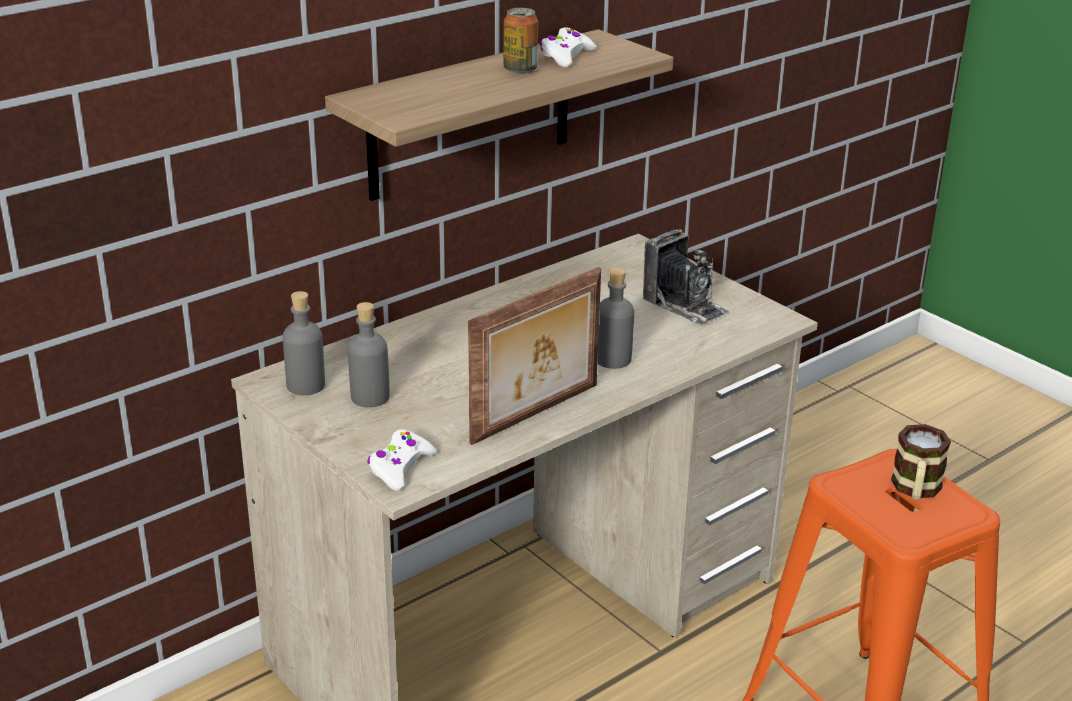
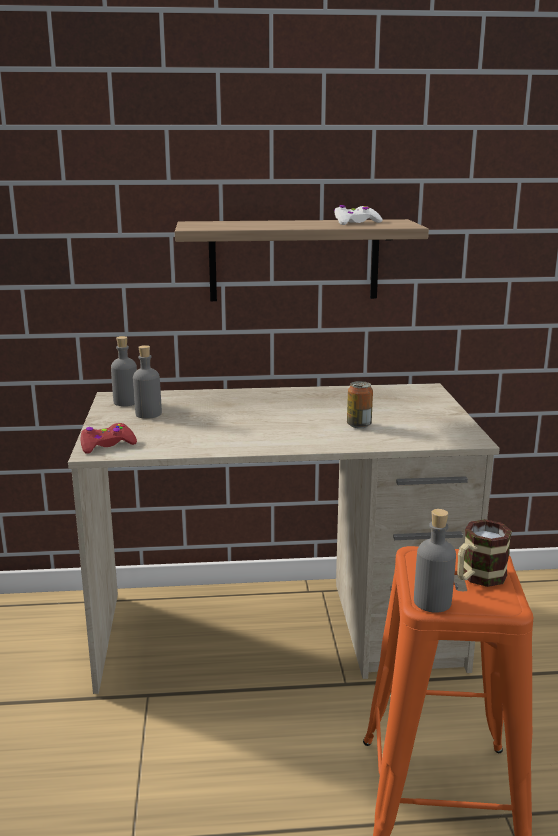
camera: 35 degrees right, 10 degrees down
white game controller [367,429,437,491] -> red game controller [80,423,137,454]
picture frame [468,267,601,445] -> none
can [504,8,538,74] -> can moved to [347,381,373,428]
grey bottle [597,268,634,369] -> grey bottle moved to [414,509,456,613]
camera [643,229,729,326] -> none

